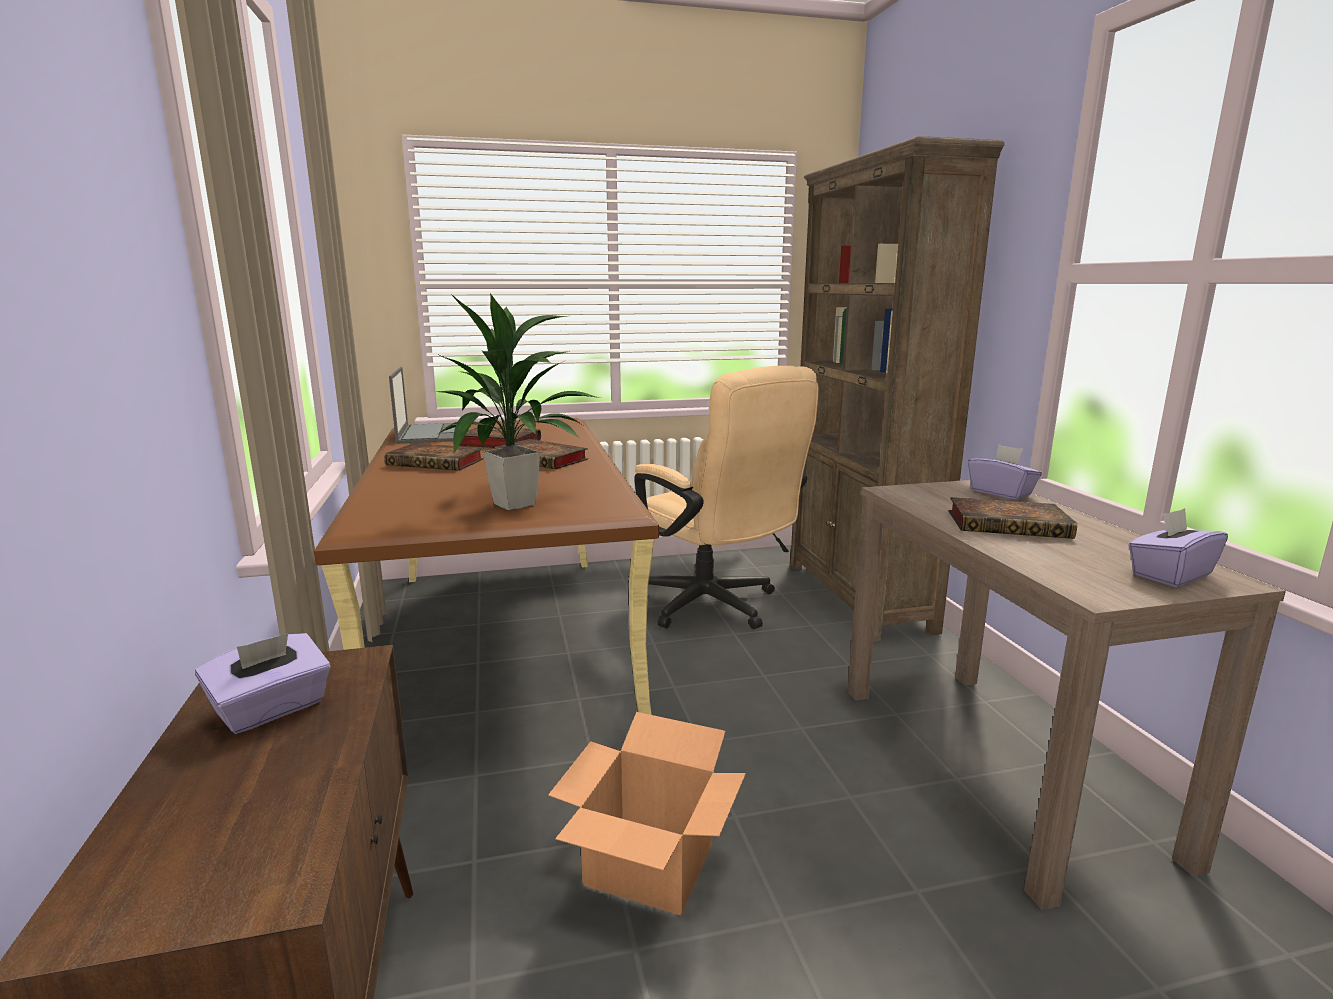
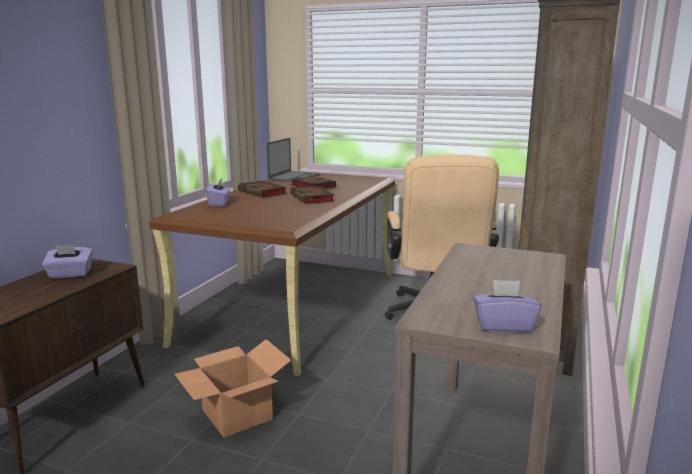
camera: 35 degrees right, 0 degrees up
potted plant [432,293,600,510] -> none
book [948,497,1077,539] -> none
purple tissue box [968,445,1042,500] -> purple tissue box moved to [206,179,230,206]

